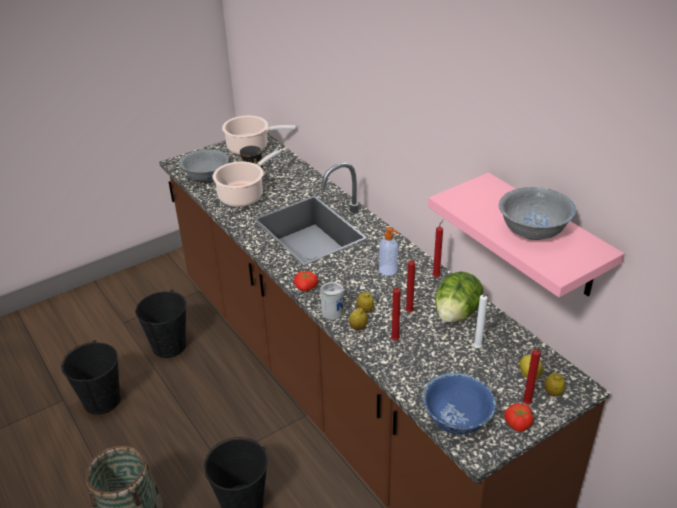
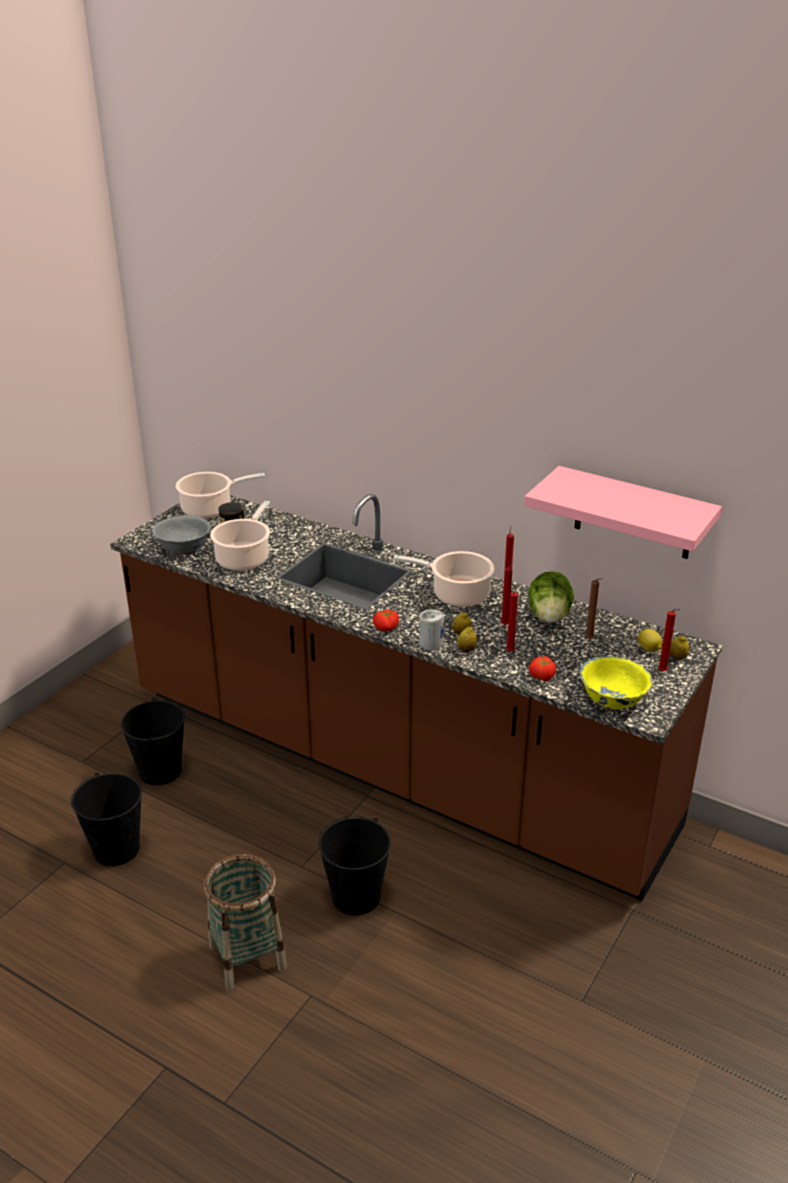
camera: 25 degrees left, 5 degrees down
soap dispenser [379,227,399,276] -> cooking pot [393,551,494,607]
blue bowl [423,373,496,434] -> yellow bowl [580,656,653,710]
white candle [474,294,488,348] -> brown candle [585,578,602,639]
grey bowl [499,187,576,240] -> none
tomato [504,403,534,432] -> tomato moved to [529,656,556,681]

